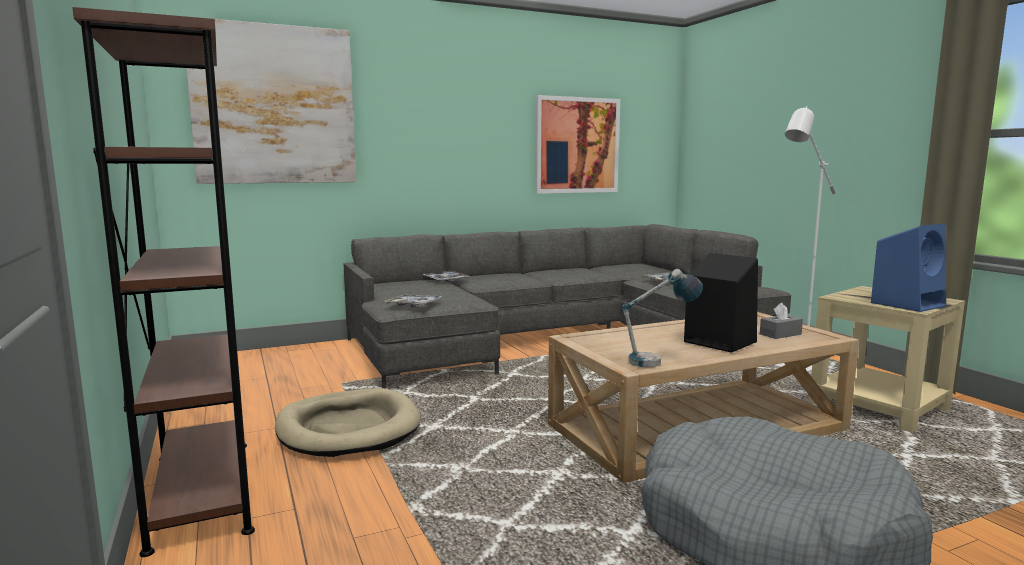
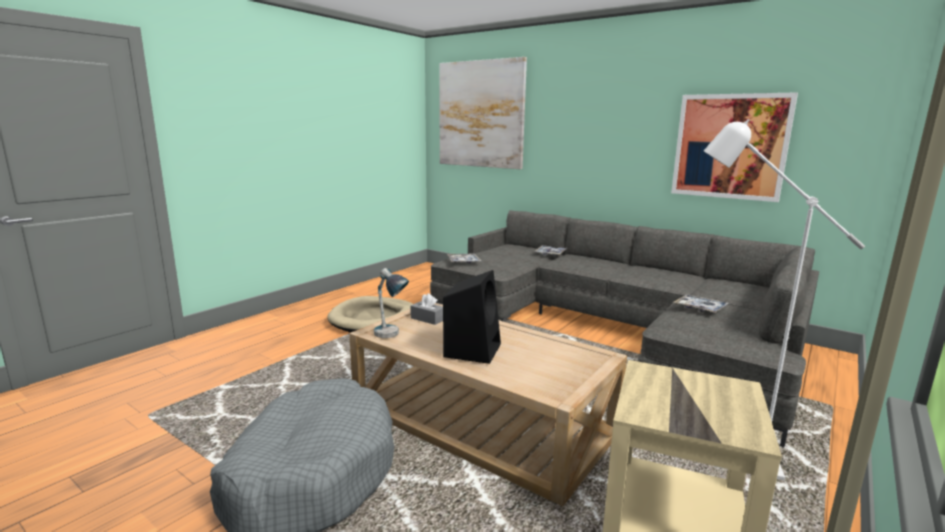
camera: 60 degrees right, 5 degrees up
brown bookcase [72,7,255,557] -> none
grey tissue box [760,303,803,339] -> grey tissue box moved to [410,293,443,325]
blue speaker [871,224,946,312] -> none

